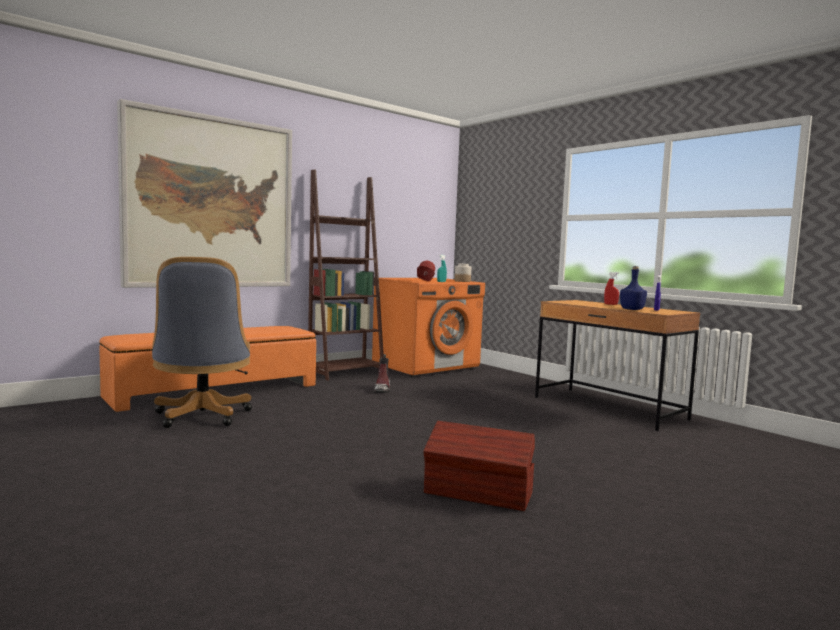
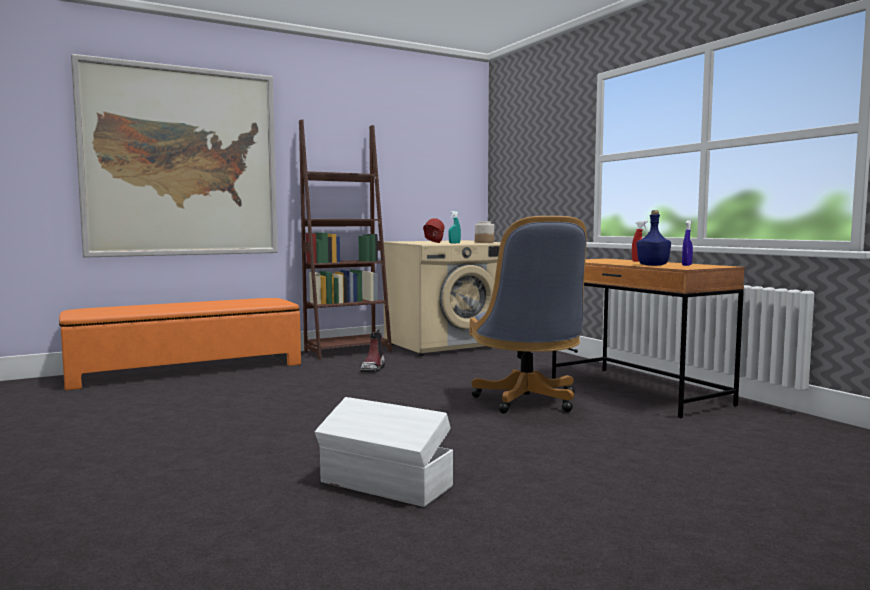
camera: 10 degrees right, 0 degrees up
blue office chair [152,257,252,428] -> blue office chair moved to [469,216,587,413]
orange washing machine [372,278,485,378] -> beige washing machine [383,240,501,356]
brown storage box [423,421,535,511] -> white storage box [315,397,453,507]

